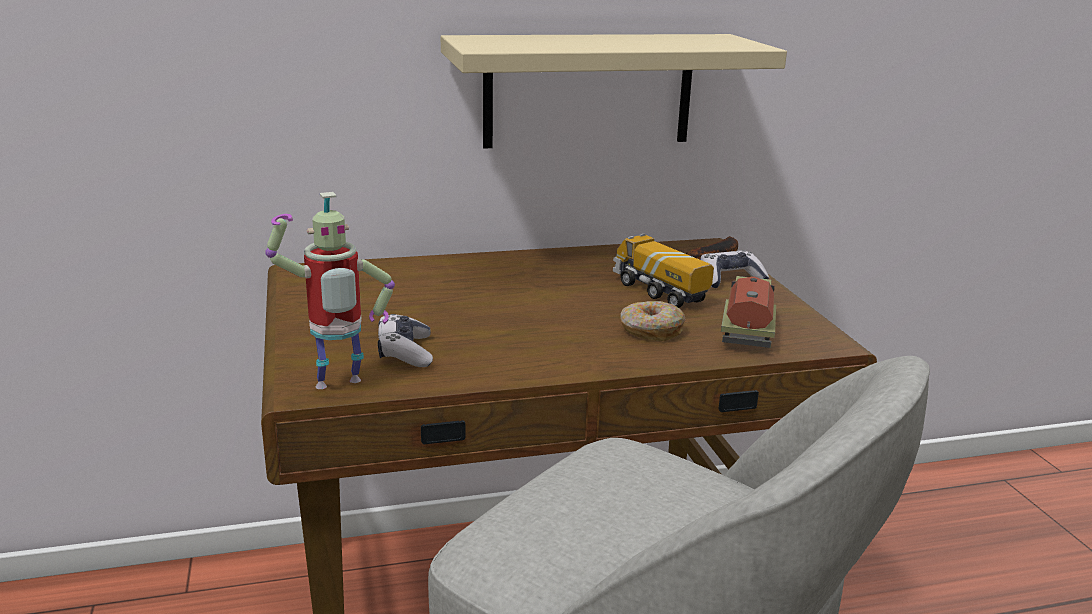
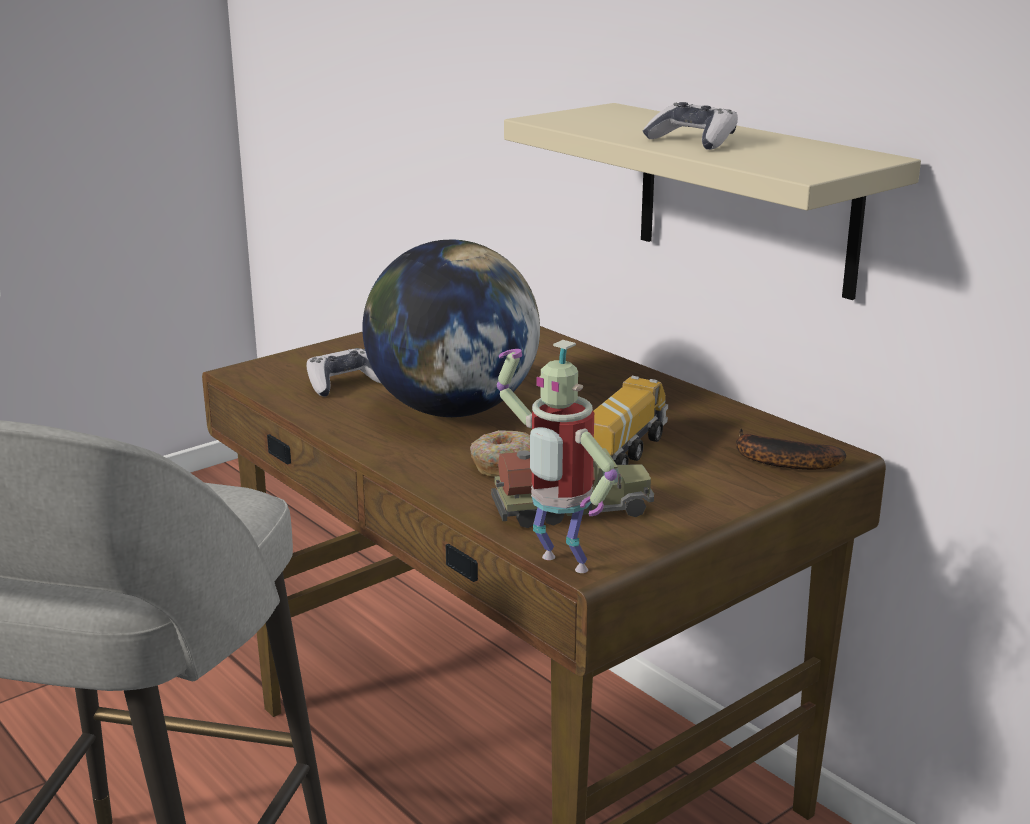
camera: 65 degrees right, 0 degrees up
toy robot [265,192,395,389] -> toy robot moved to [497,340,617,573]
game controller [700,250,769,288] -> game controller moved to [643,102,738,150]
none -> globe [362,239,540,417]

